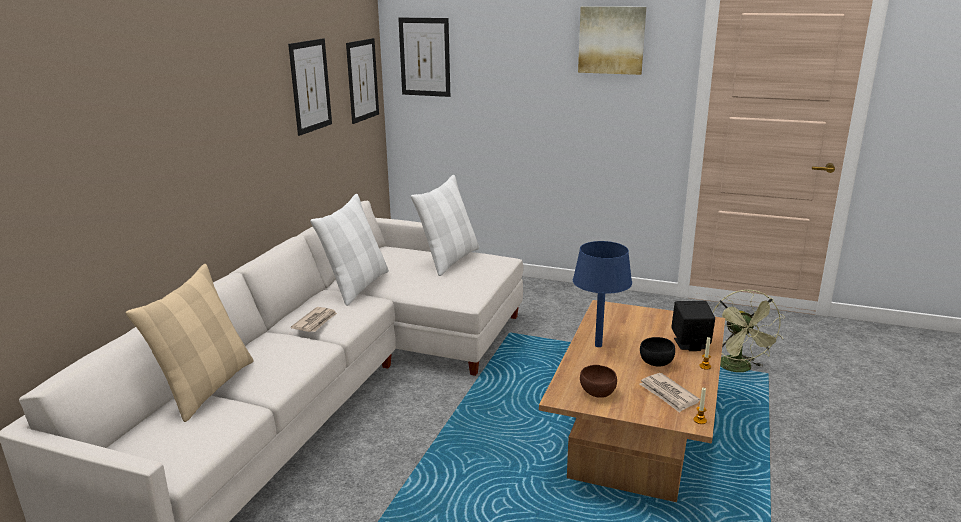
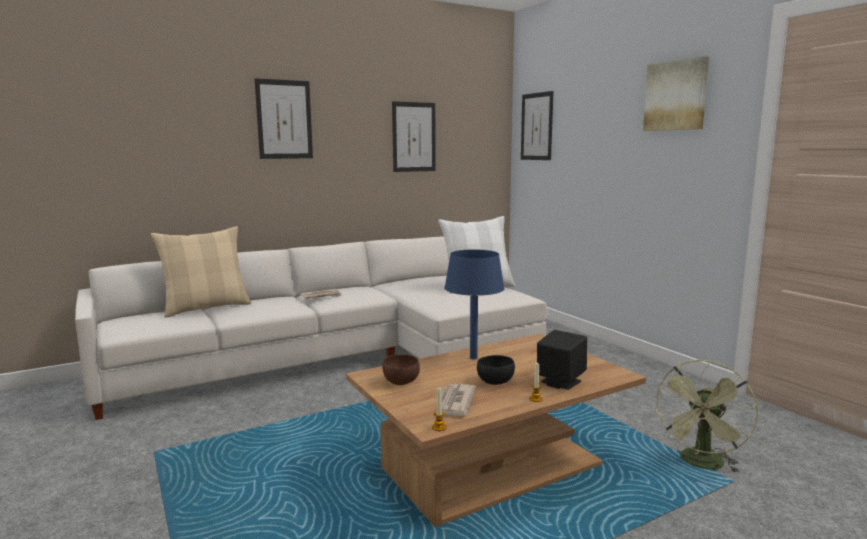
camera: 40 degrees right, 10 degrees down
white pillow [310,194,389,306] -> none
picture [346,38,379,124] -> picture moved to [255,78,313,159]

